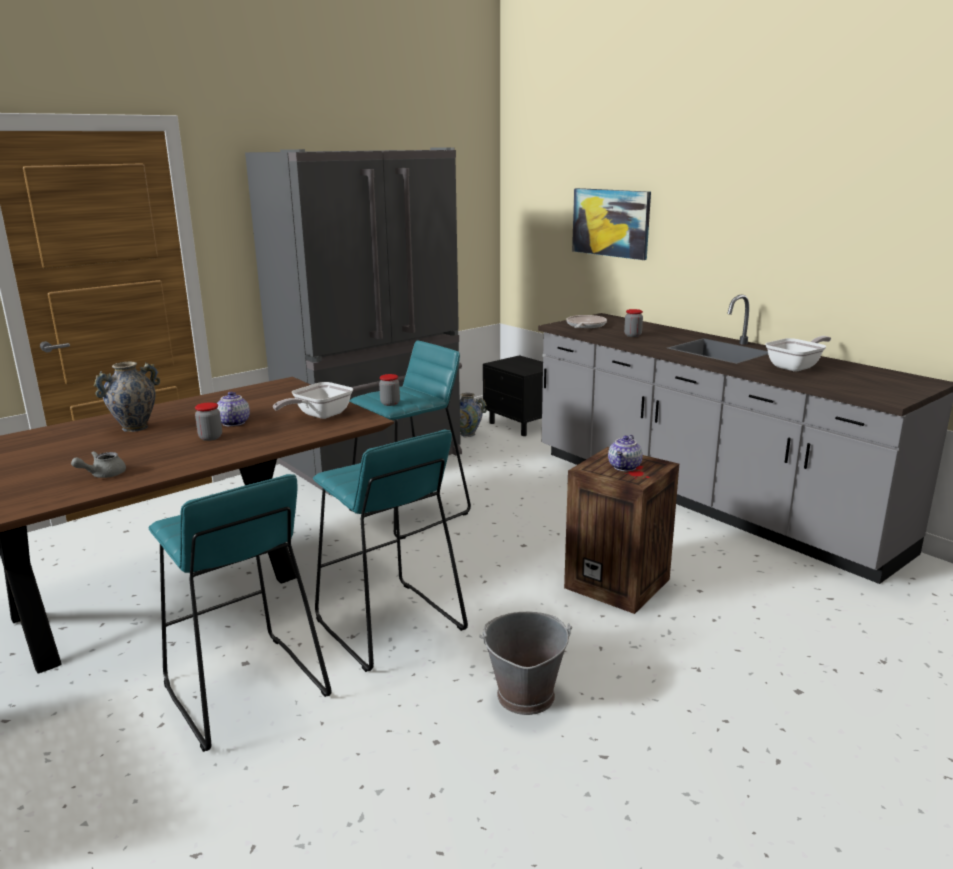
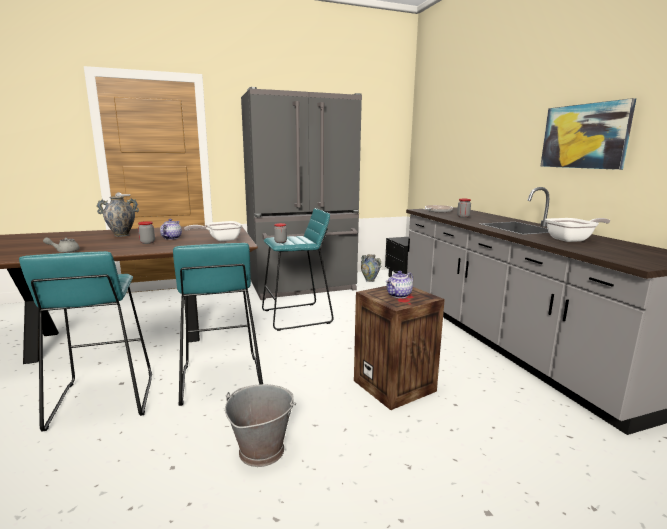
camera: 20 degrees right, 5 degrees down
picture [572,188,651,260] -> picture moved to [541,98,636,170]

